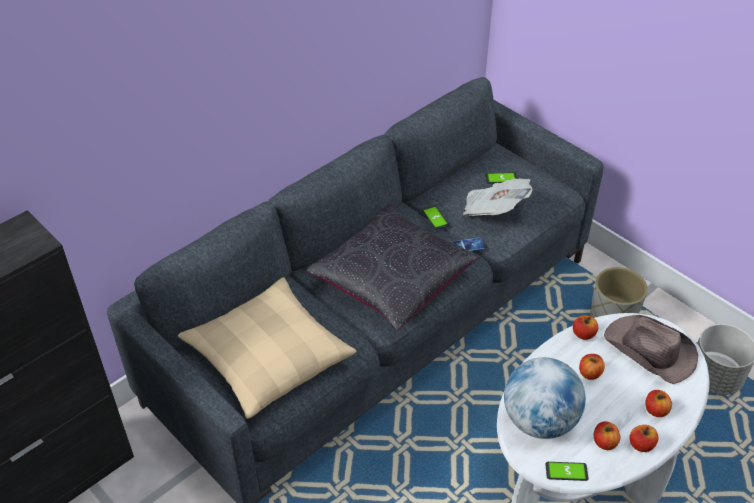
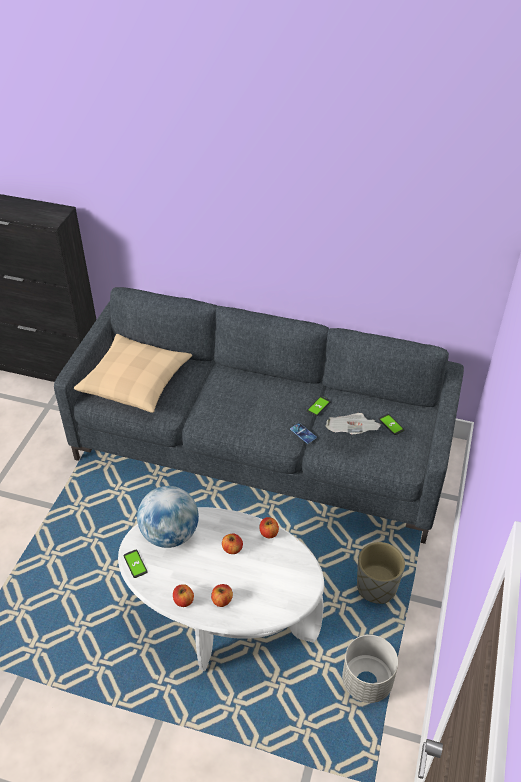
camera: 60 degrees right, 0 degrees up
black pillow [306,205,480,331] -> none
apple [594,421,620,450] -> none
brown hat [604,315,698,384] -> none

